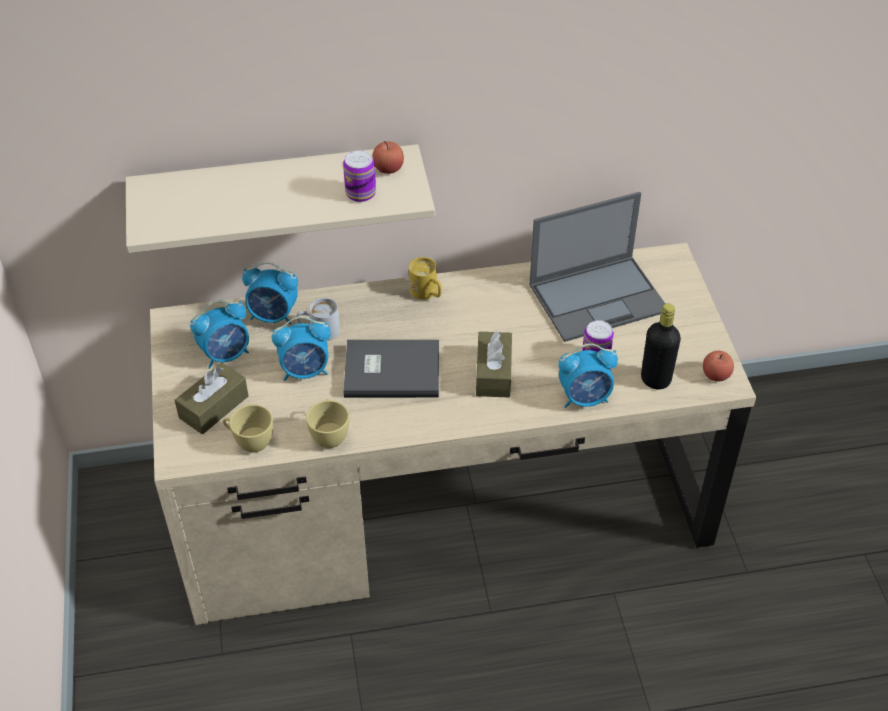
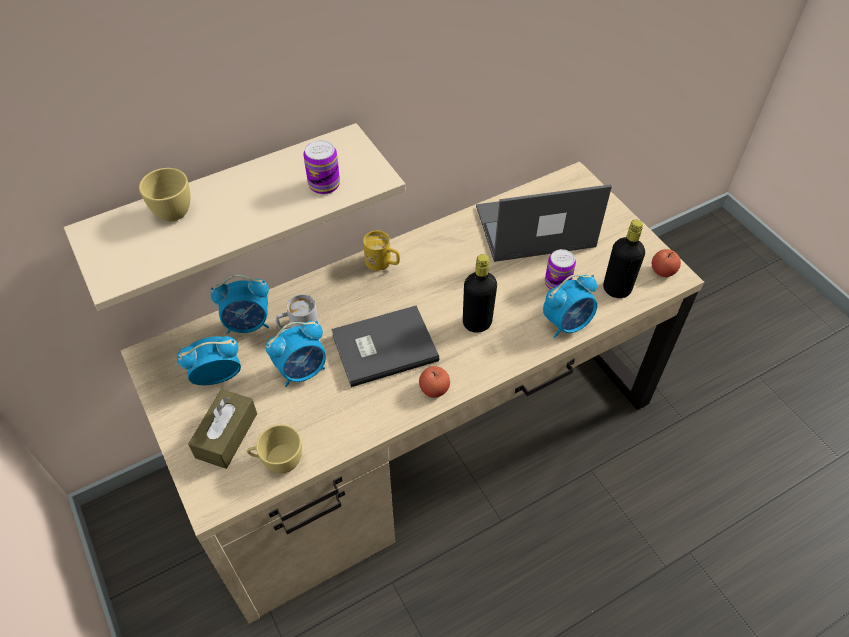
camera: 20 degrees left, 5 degrees up
alarm clock [190,300,249,369] -> alarm clock turned 150 degrees counterclockwise [177,336,241,385]
yellow cup [306,399,349,448] -> yellow cup moved to [139,168,191,221]
apple [372,141,404,174] -> apple moved to [419,366,450,398]
brown tissue box [476,330,512,397] -> black bottle [463,254,497,333]
laptop [529,192,665,342] -> laptop turned 150 degrees counterclockwise [476,184,612,262]

